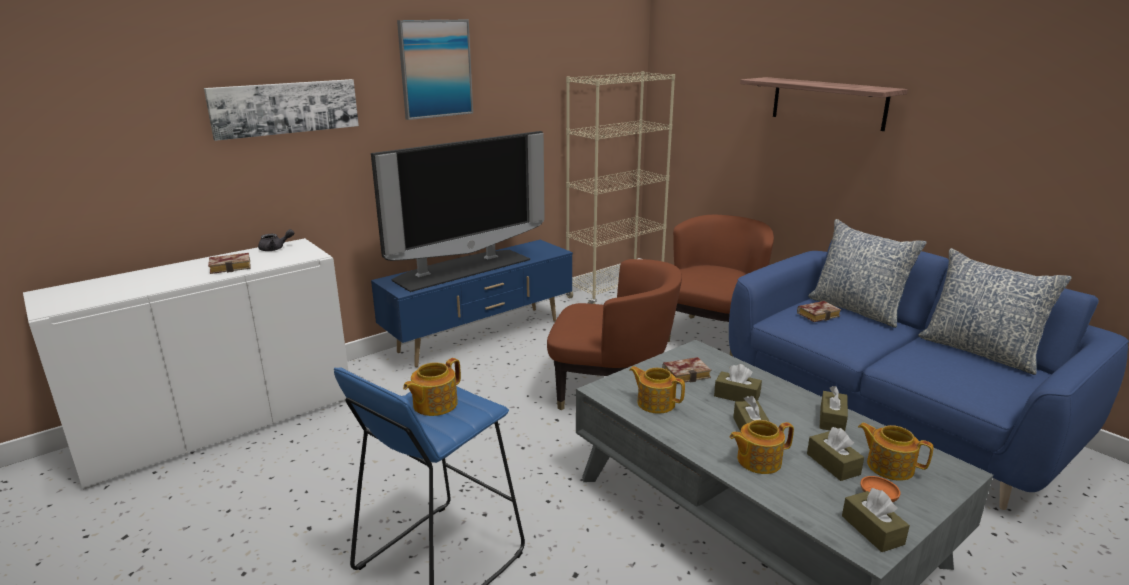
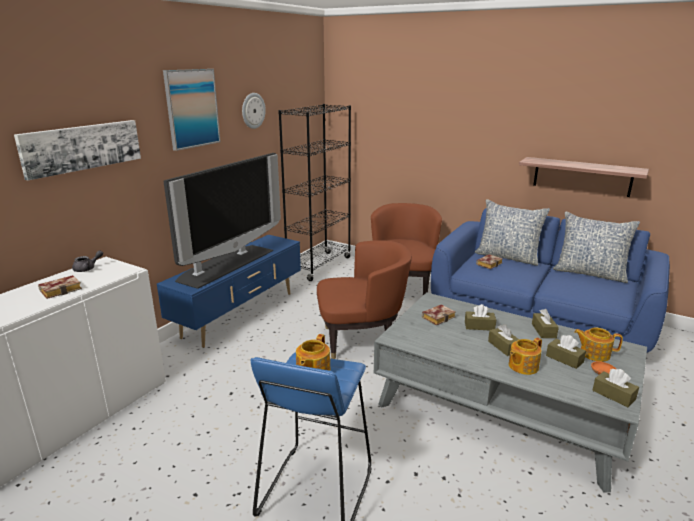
camera: 20 degrees left, 0 degrees up
beige bookcase [566,71,675,304] -> black bookcase [278,104,351,281]
teapot [630,366,685,414] -> none
shelf [740,77,908,131] -> shelf moved to [519,157,649,197]
none -> wall clock [242,93,266,129]

